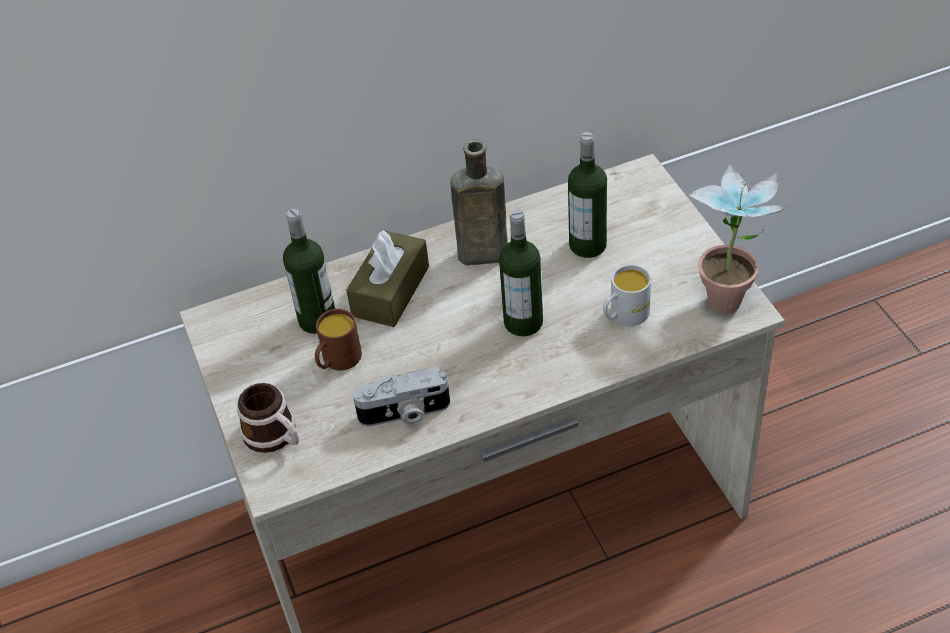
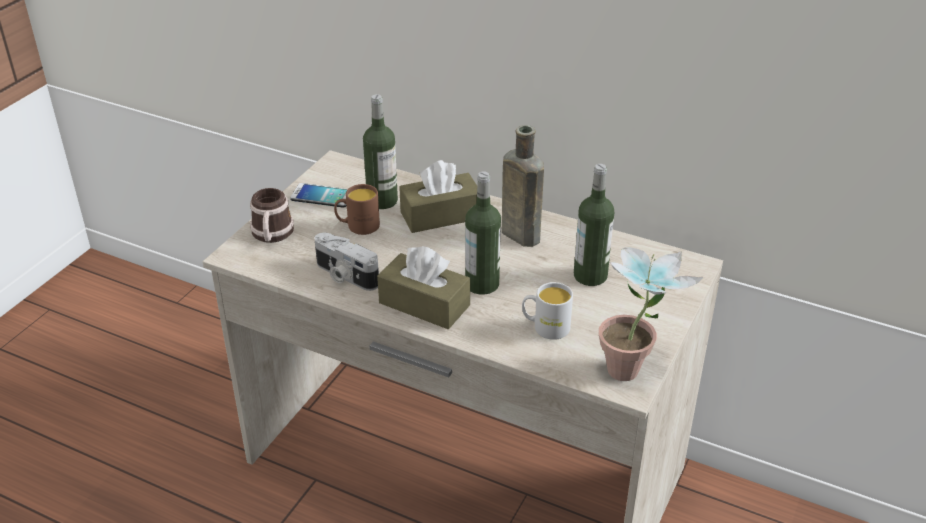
camera: 45 degrees right, 10 degrees down
none -> phone [290,183,348,208]
none -> brown tissue box [377,246,470,329]

